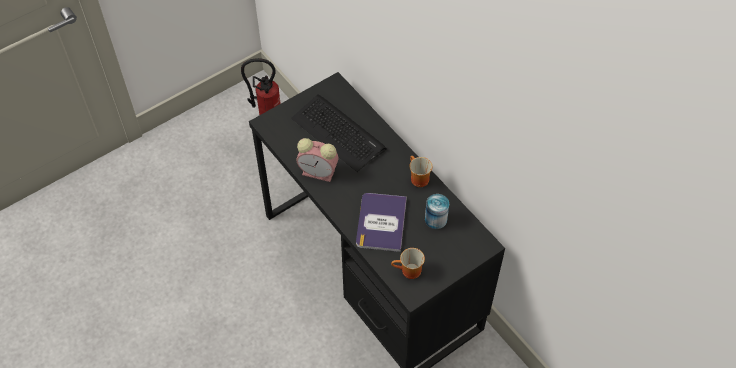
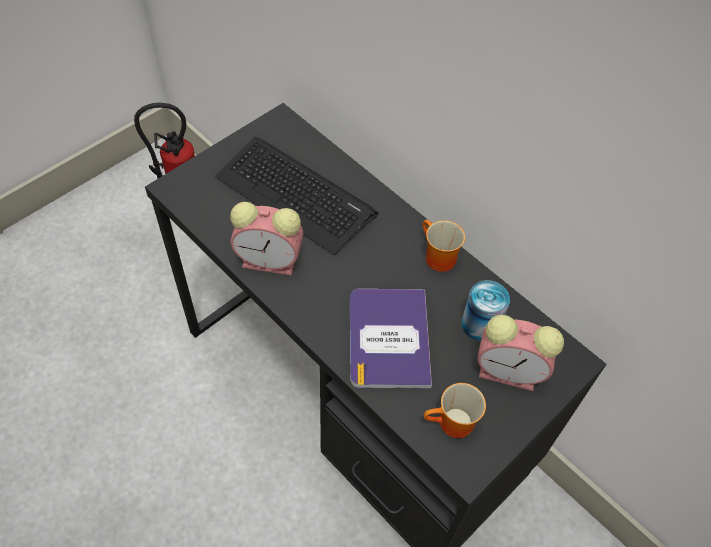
camera: 10 degrees left, 0 degrees up
none -> alarm clock [478,315,564,391]

